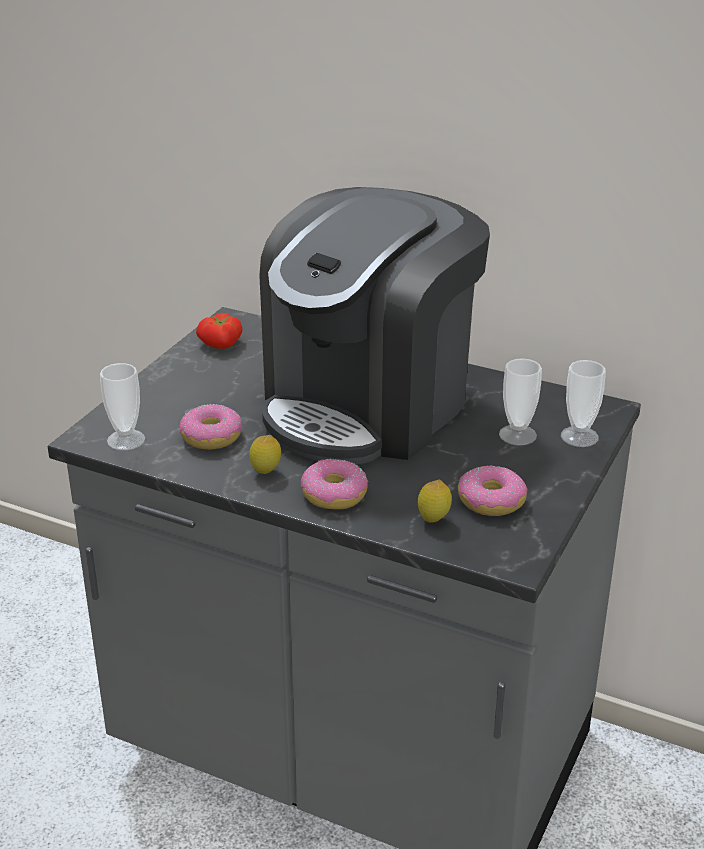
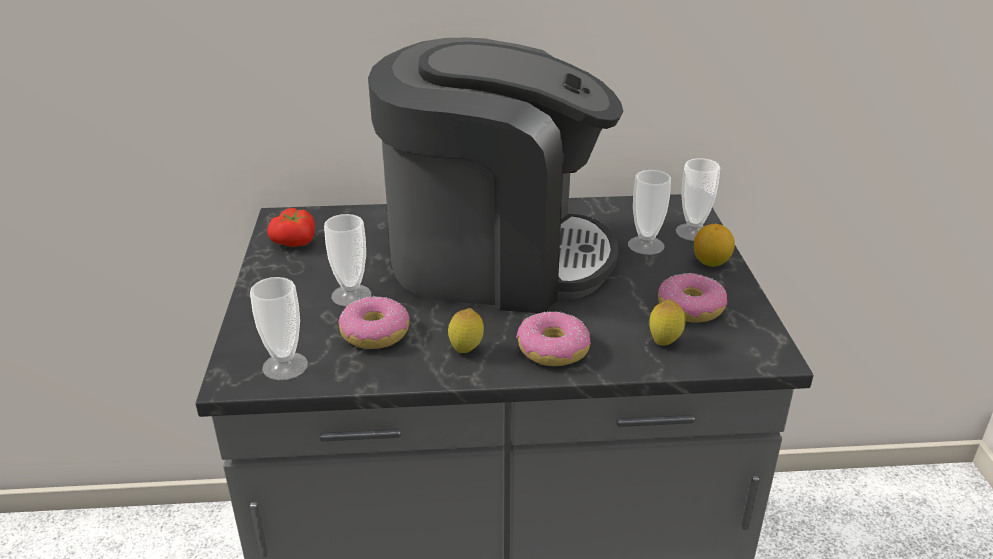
camera: 30 degrees left, 0 degrees up
coffee machine [259,187,490,464] -> coffee machine turned 90 degrees counterclockwise [368,38,623,313]
none -> cup [324,214,371,307]
none -> lemon [694,224,735,267]

